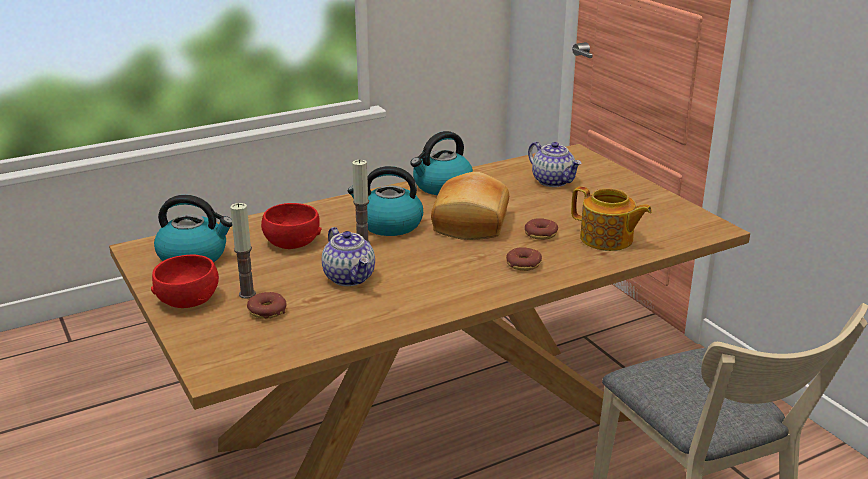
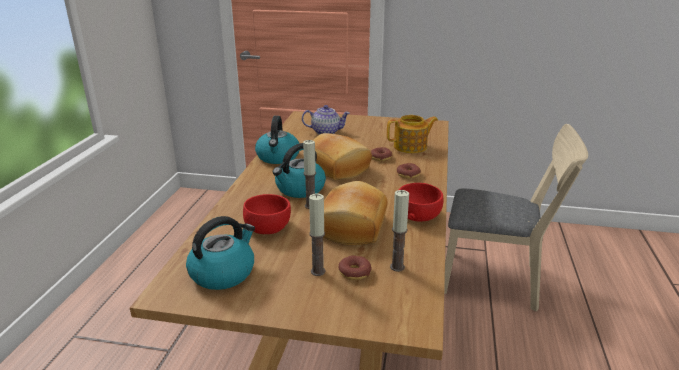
camera: 50 degrees left, 0 degrees up
red bowl [151,255,219,308] -> red bowl moved to [399,183,443,222]
teapot [322,227,375,286] -> bread [323,181,388,245]
none -> candle [390,190,409,272]

